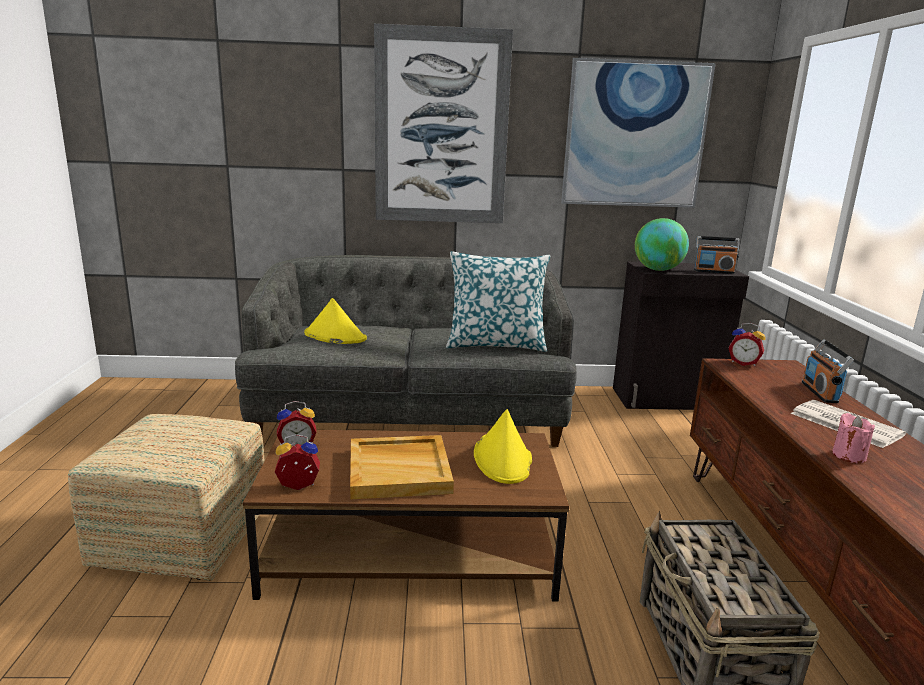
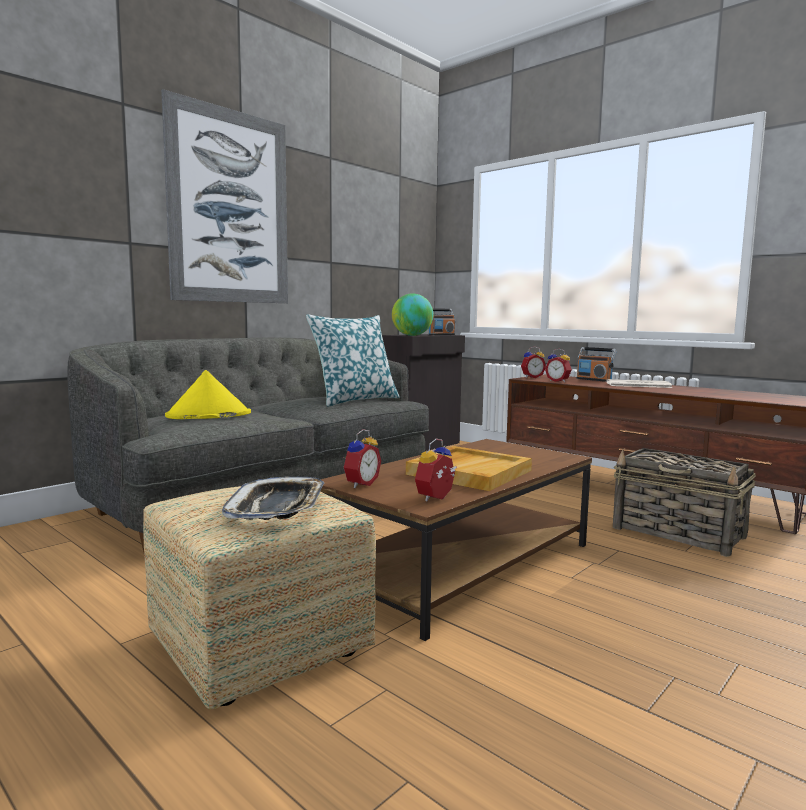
camera: 45 degrees left, 10 degrees down
yellow hat [474,409,532,484] -> none
picture [561,58,716,208] -> none
pink candle [832,413,875,463] -> none
none -> tray [222,477,324,520]
none -> alarm clock [545,349,572,382]

